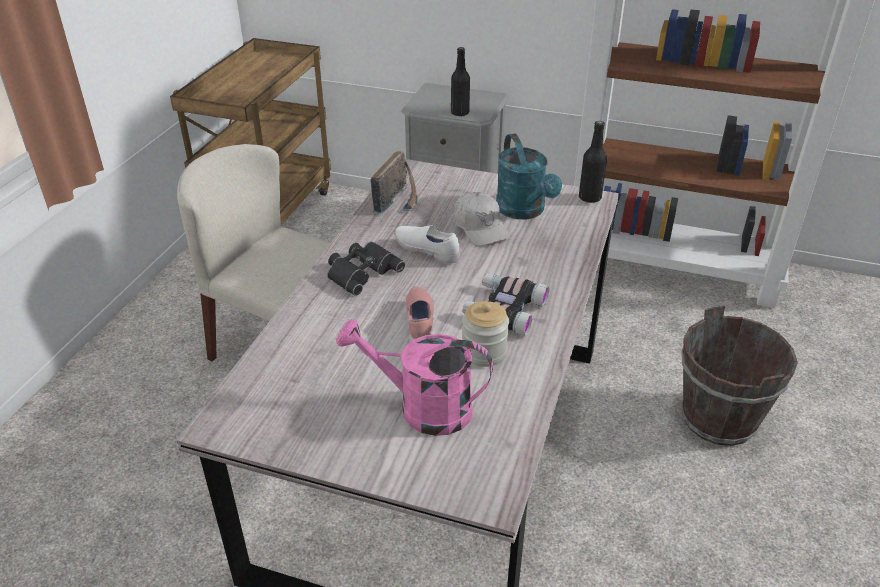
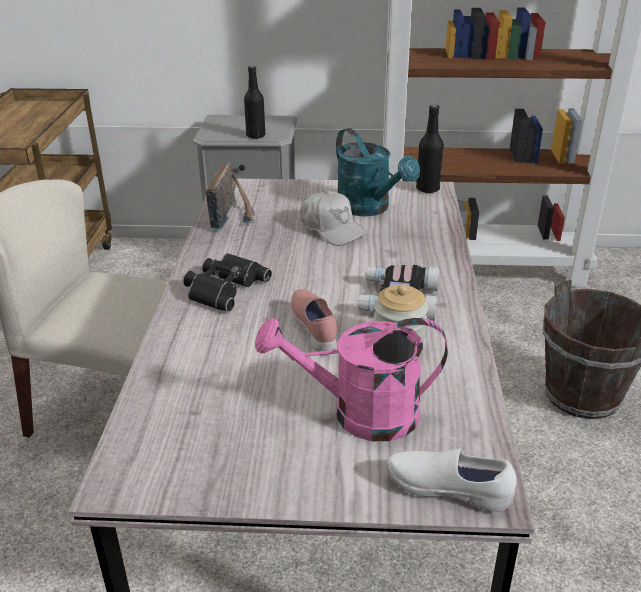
camera: 15 degrees left, 5 degrees down
white shoe [395,225,459,264] -> white shoe moved to [386,448,517,512]

